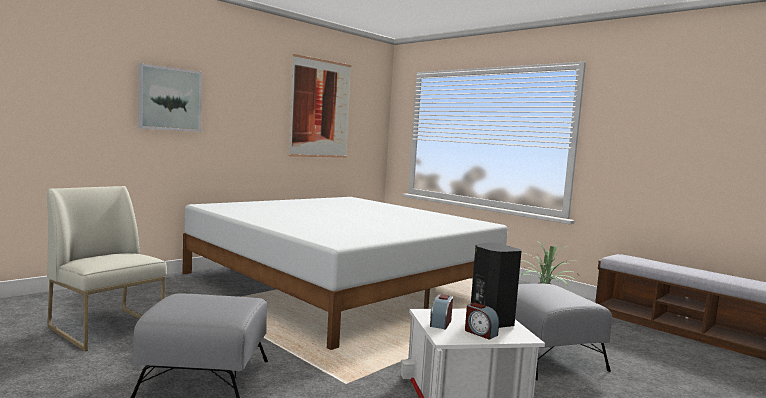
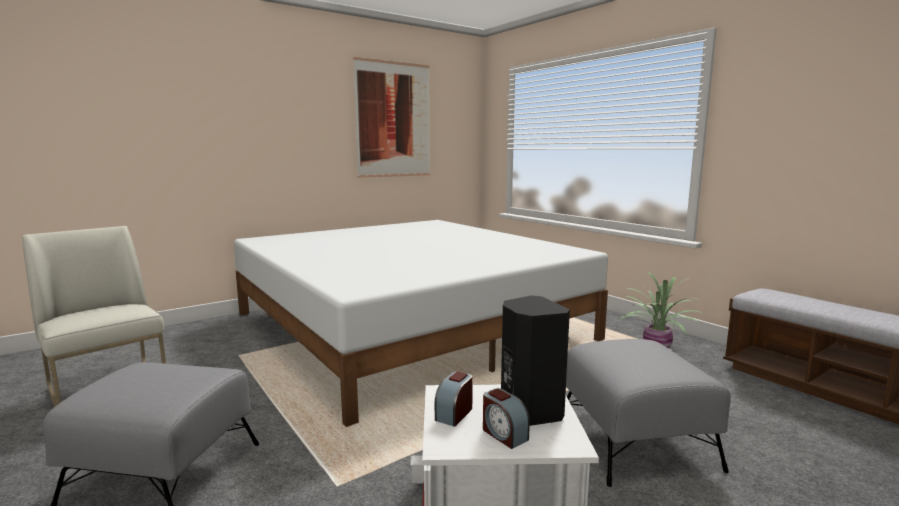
camera: 10 degrees right, 5 degrees up
picture [138,63,202,132] -> none

